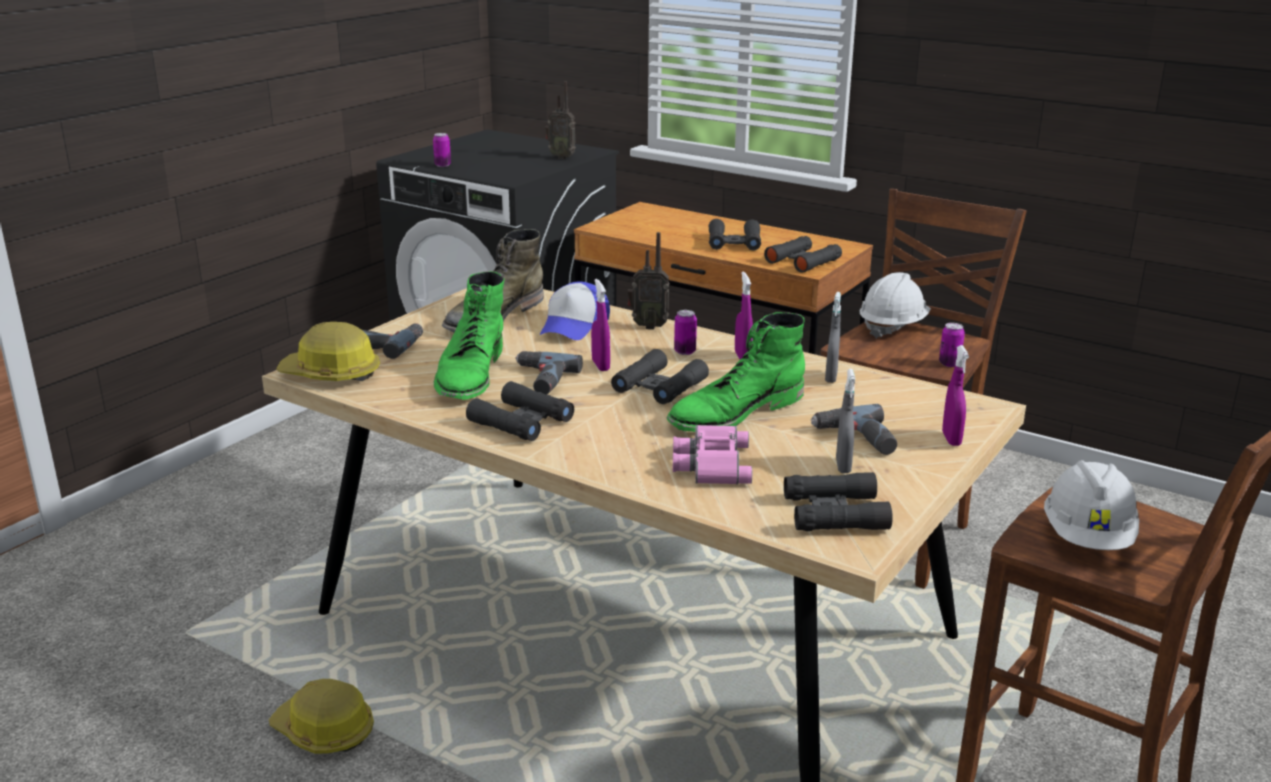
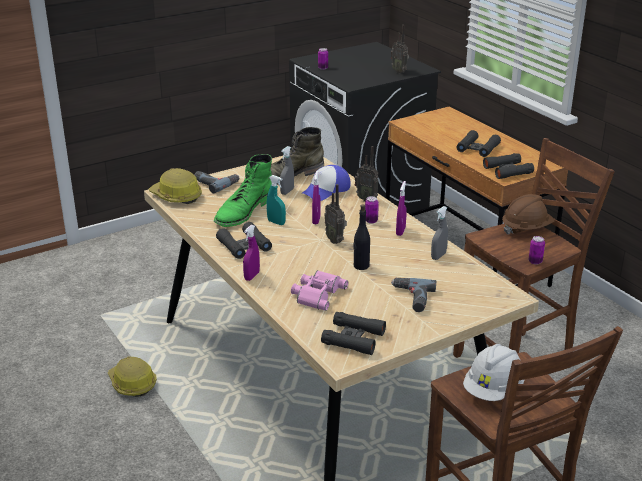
camera: 25 degrees right, 5 degrees up
power drill [515,351,583,395] -> turquoise spray bottle [266,175,286,225]
black binoculars [611,349,709,404] -> radio [324,184,347,244]
green boot [667,312,805,432] -> black bottle [353,204,370,270]
grey spray bottle [836,369,855,473] -> grey spray bottle moved to [280,146,294,195]
white hard hat [860,272,931,339] -> brown hard hat [502,194,555,235]
purple spray bottle [942,345,969,446] -> purple spray bottle moved to [243,225,260,281]

